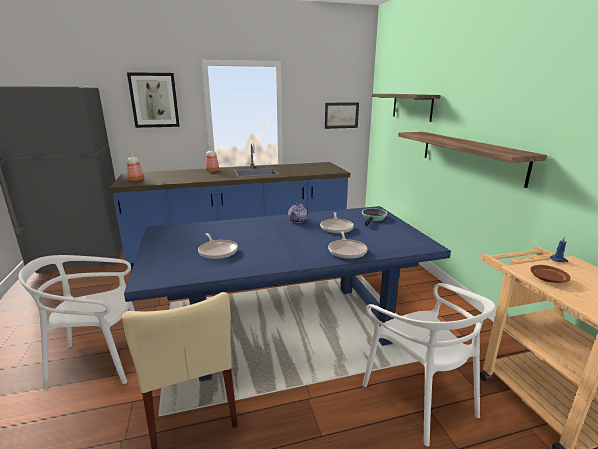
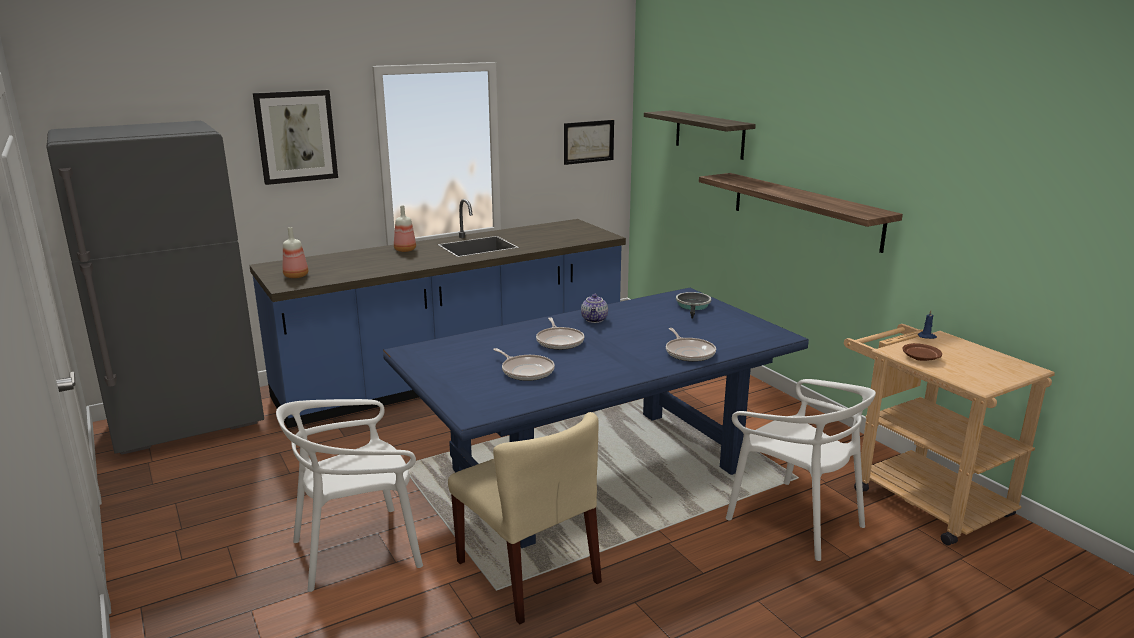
camera: 15 degrees left, 0 degrees up
frying pan [320,212,354,234] -> frying pan moved to [536,317,584,350]

